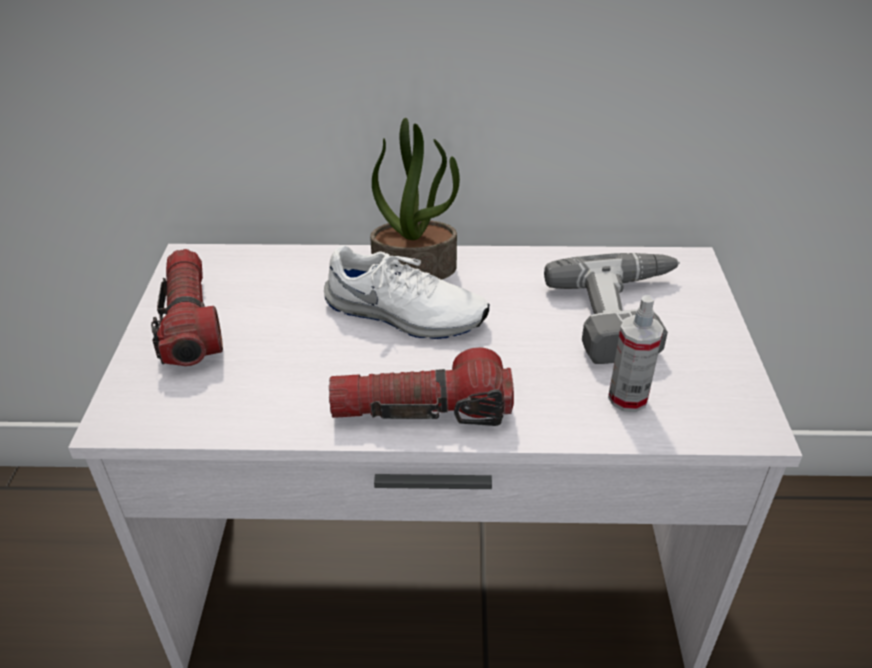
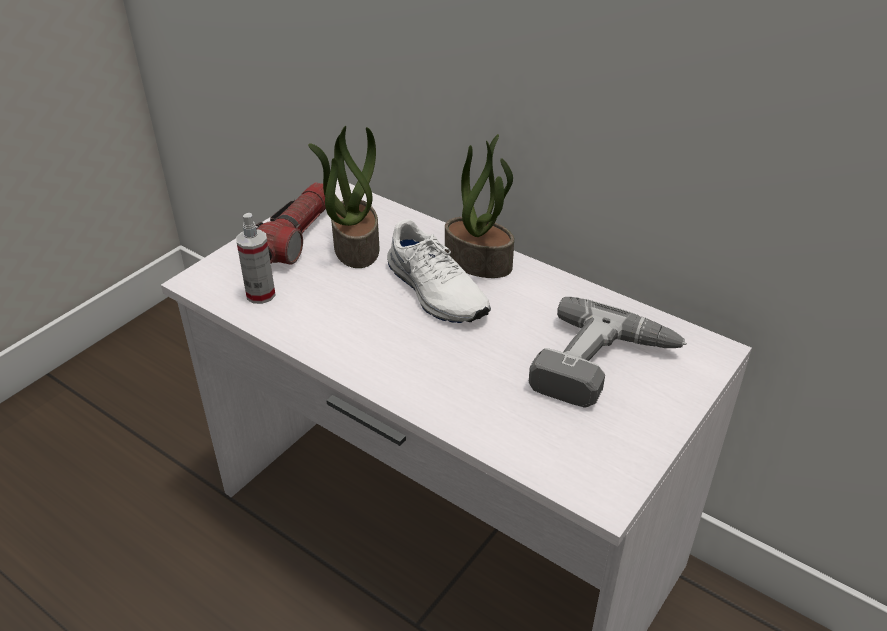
camera: 35 degrees right, 0 degrees up
flashlight [329,347,514,426] -> none
spray bottle [608,295,664,412] -> spray bottle moved to [236,213,276,304]
none -> potted plant [308,126,379,268]

